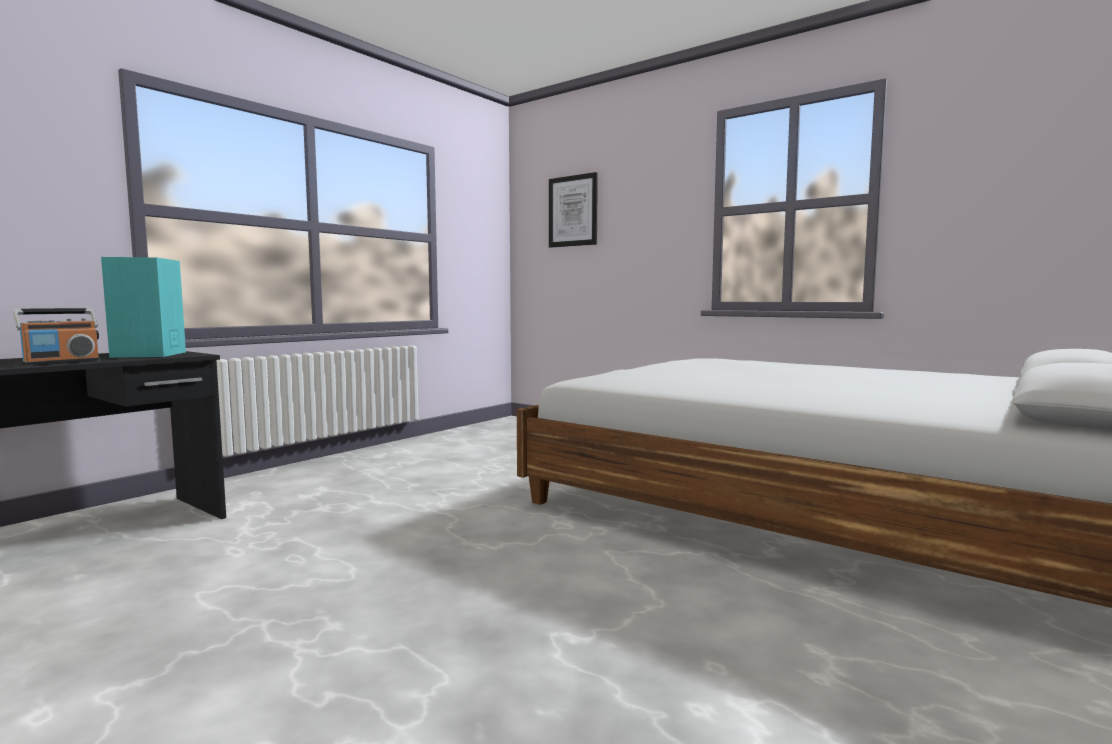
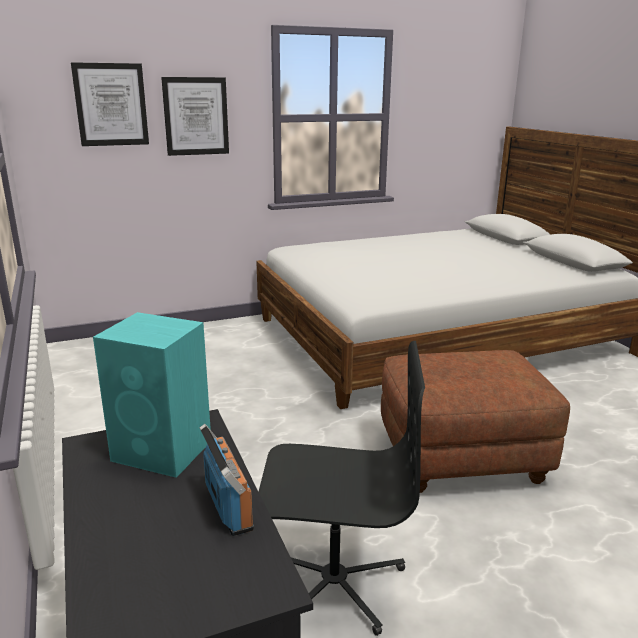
camera: 60 degrees left, 15 degrees up
none -> picture [161,77,229,156]
none -> black office chair [258,341,425,636]
none -> brown ottoman [381,350,570,493]

